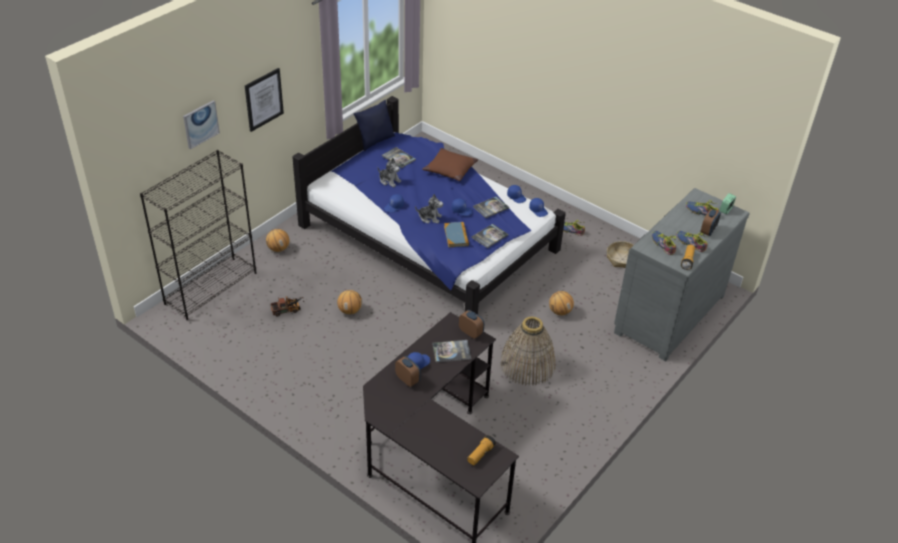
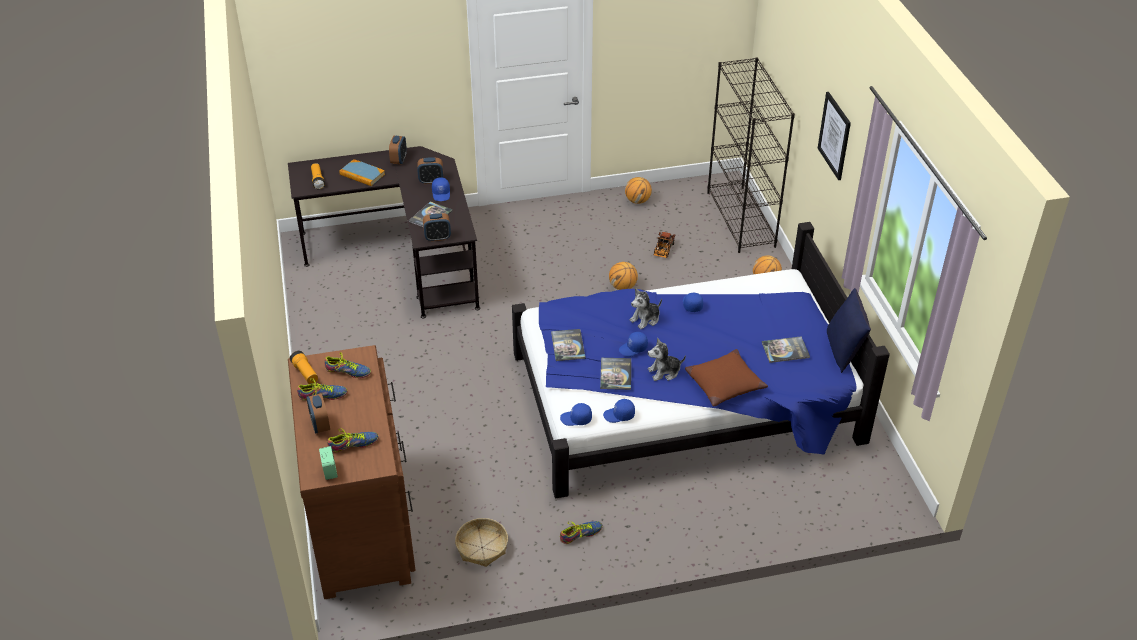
camera: 130 degrees right, 0 degrees up
picture [183,100,220,149] -> none
plush toy [377,158,401,187] -> plush toy moved to [648,338,686,381]
book [444,222,469,247] -> book moved to [339,159,385,186]
basket [500,317,555,386] -> none
basketball [549,291,574,316] -> basketball moved to [625,177,652,204]
grey dresser [614,188,750,361] -> brown dresser [288,345,415,599]
none -> alarm clock [389,136,407,165]

